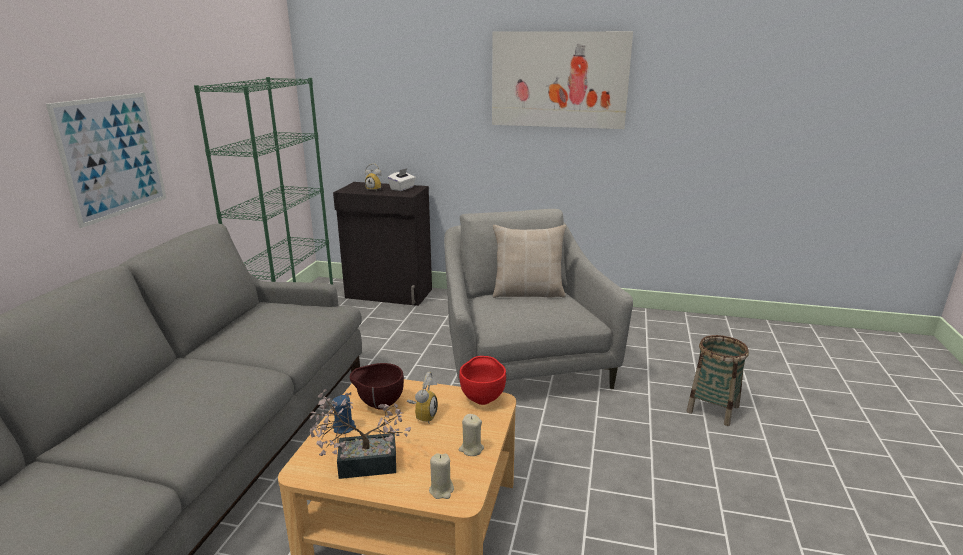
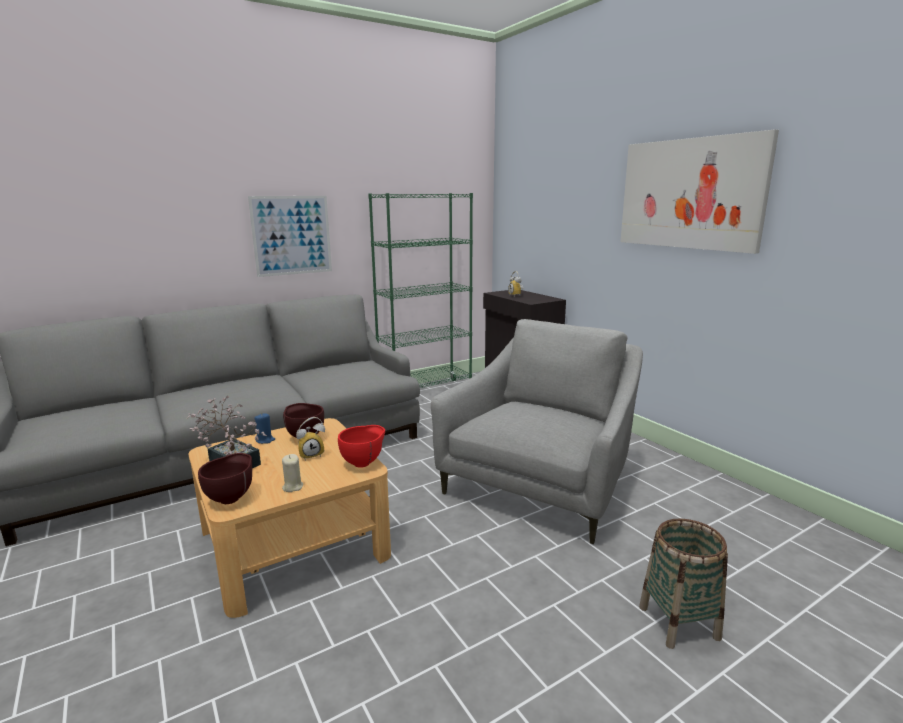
camera: 45 degrees right, 5 degrees down
white tissue box [388,168,416,191] -> none
beige candle [429,453,454,499] -> brown bowl [198,453,252,504]
beige pillow [493,225,566,298] -> none

